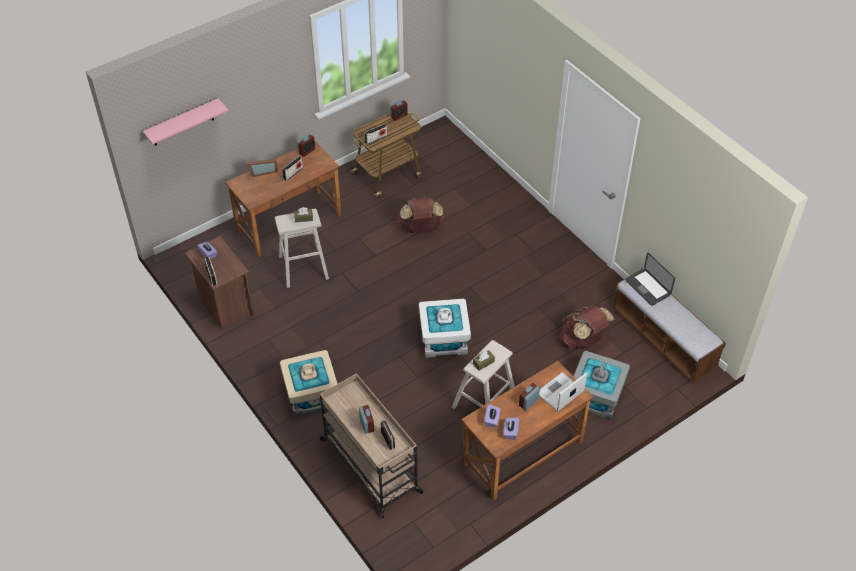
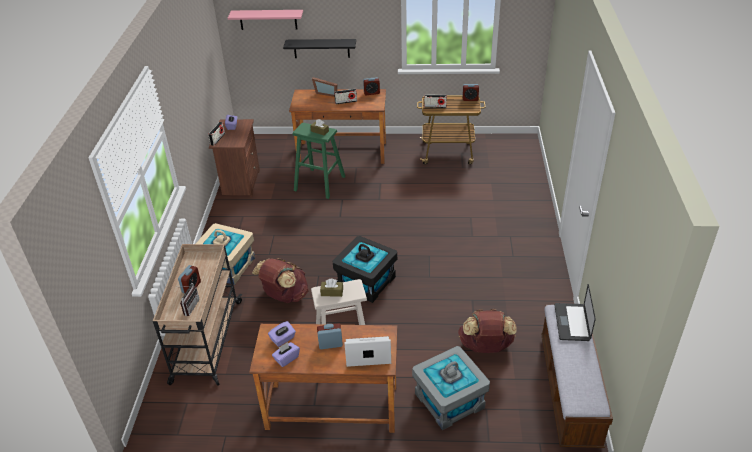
camera: 40 degrees right, 10 degrees down
beige stool [275,209,329,288] -> green stool [292,123,346,199]
brown backpack [397,197,444,233] -> brown backpack moved to [252,258,309,303]
white storage box [419,299,471,358] -> black storage box [333,236,397,303]
none -> black shelf [283,39,356,58]

